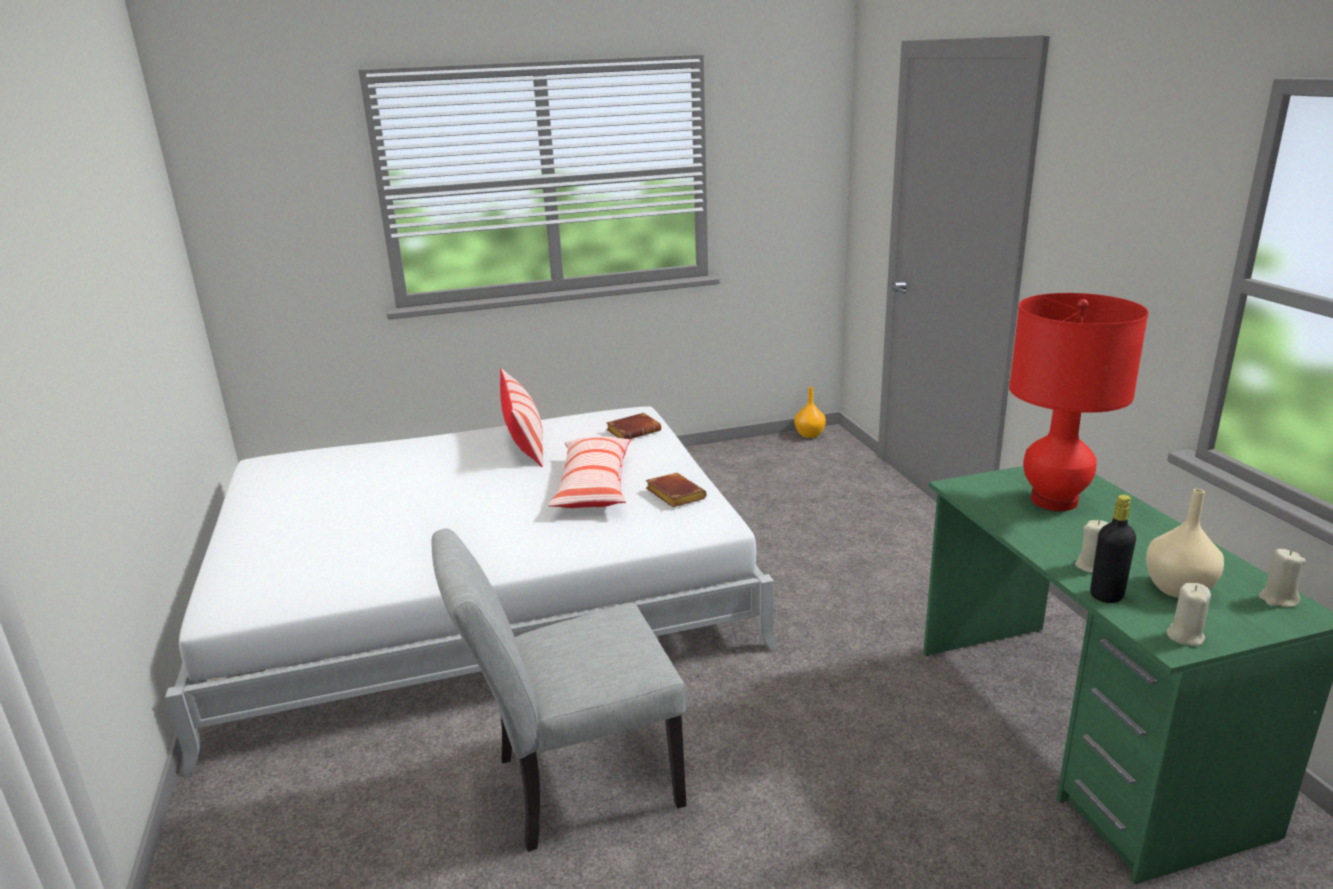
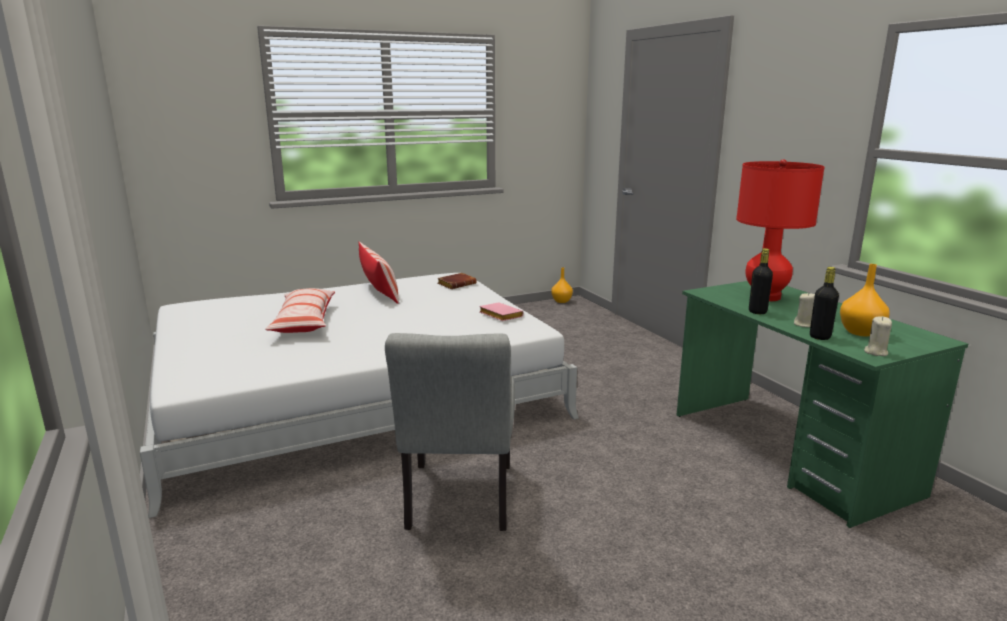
camera: 10 degrees left, 5 degrees down
grey chair [432,528,687,852] -> grey chair turned 60 degrees counterclockwise [385,333,515,531]
pillow [548,436,631,508] -> pillow moved to [265,288,335,333]
brown book [646,473,707,507] -> pink book [479,302,524,321]
beige vase [1146,489,1224,598] -> orange vase [840,264,890,336]
beige candle [1258,549,1306,608] -> none
none -> black bottle [749,248,773,314]

